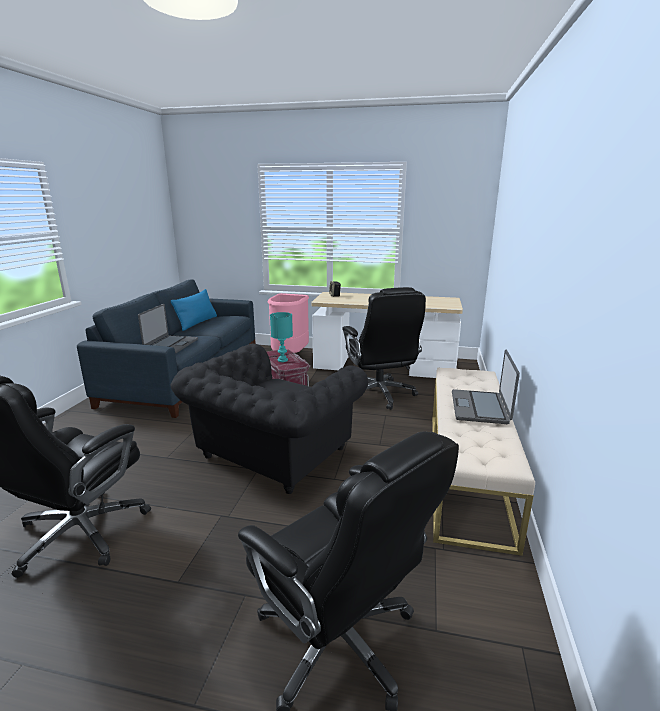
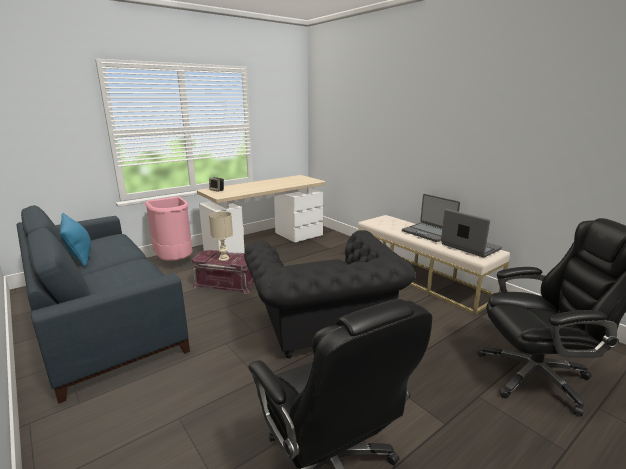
camera: 50 degrees left, 0 degrees up
laptop [138,304,198,353] -> laptop moved to [441,209,502,257]
turquoise table lamp [270,312,293,362] -> beige table lamp [209,211,233,261]
black office chair [342,287,426,410] -> none

